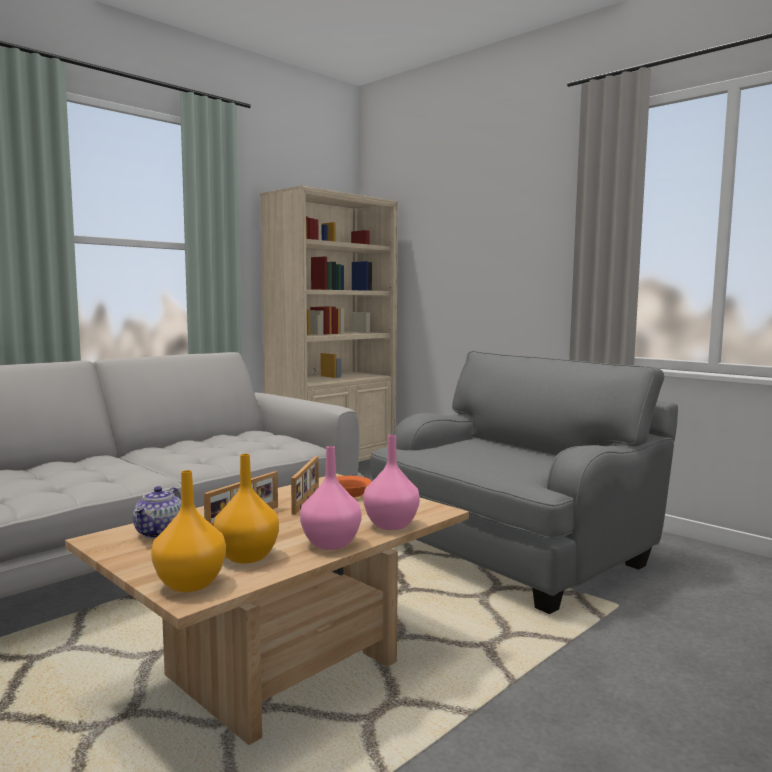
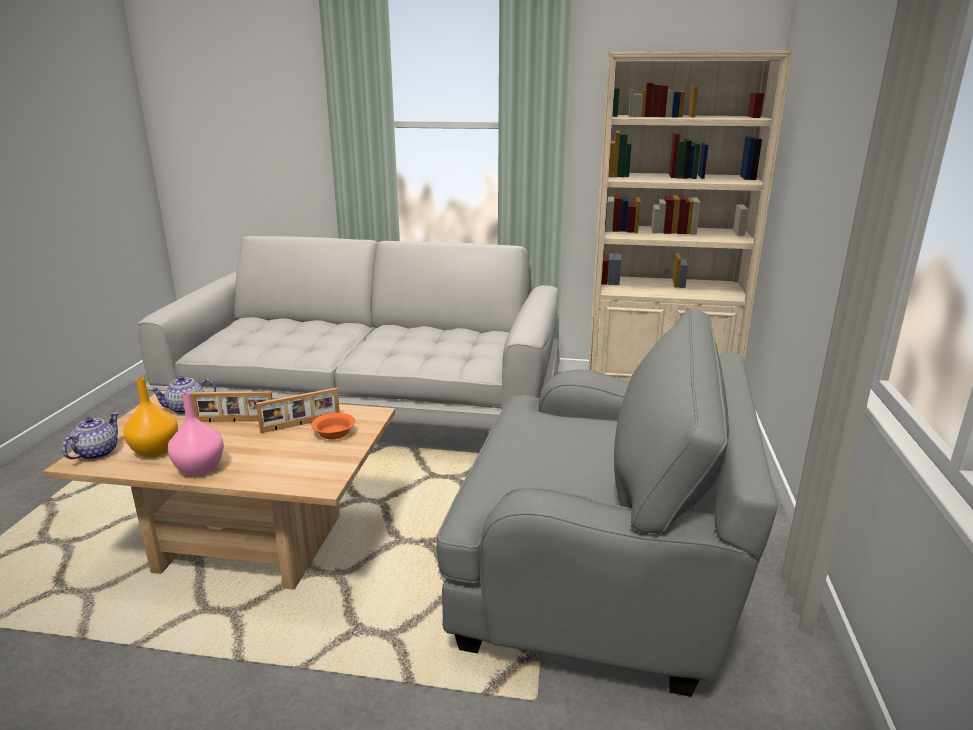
camera: 55 degrees right, 15 degrees up
orange vase [151,470,226,592] -> teapot [62,412,119,460]
pink vase [363,435,420,530] -> none

